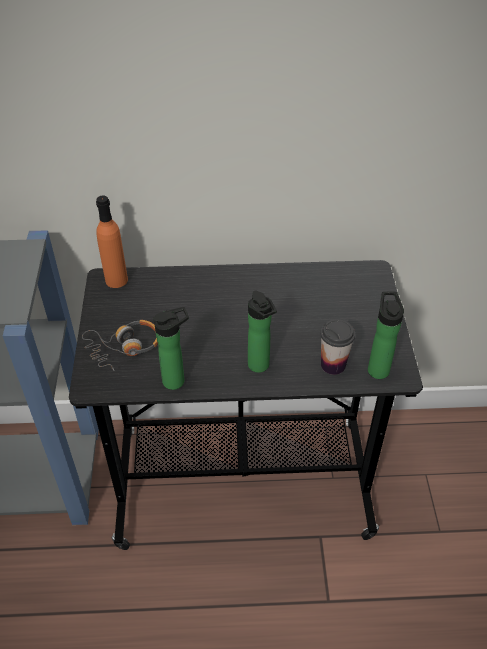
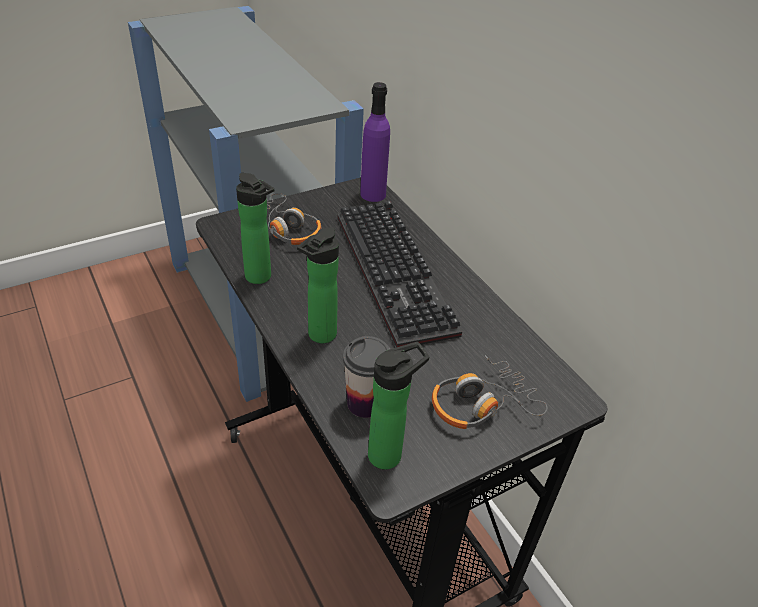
camera: 60 degrees right, 5 degrees down
orange bottle [96,195,128,288] -> purple bottle [360,82,390,202]
none -> keyboard [337,201,462,348]
none -> headphones [432,355,547,429]

